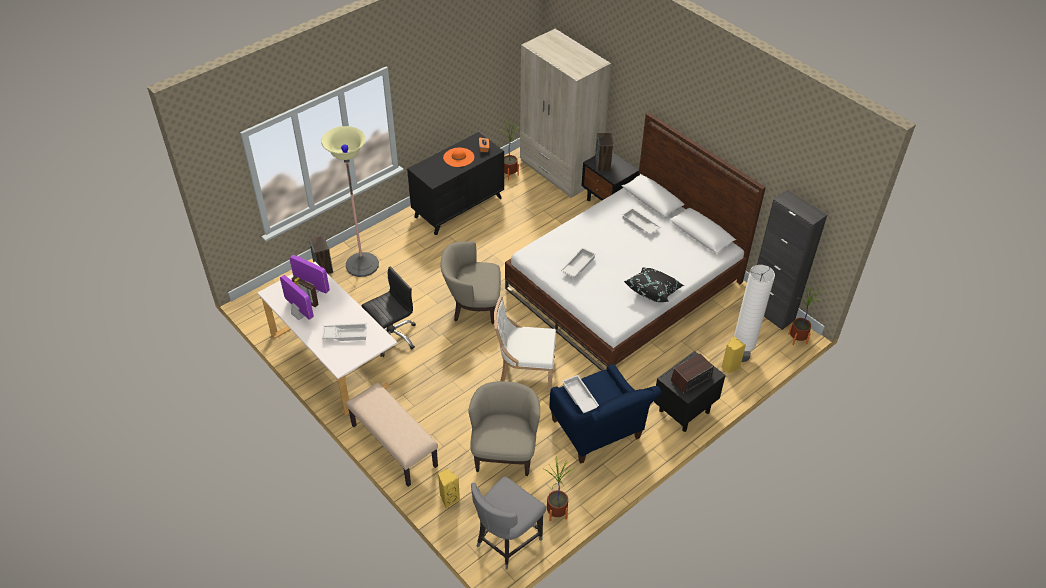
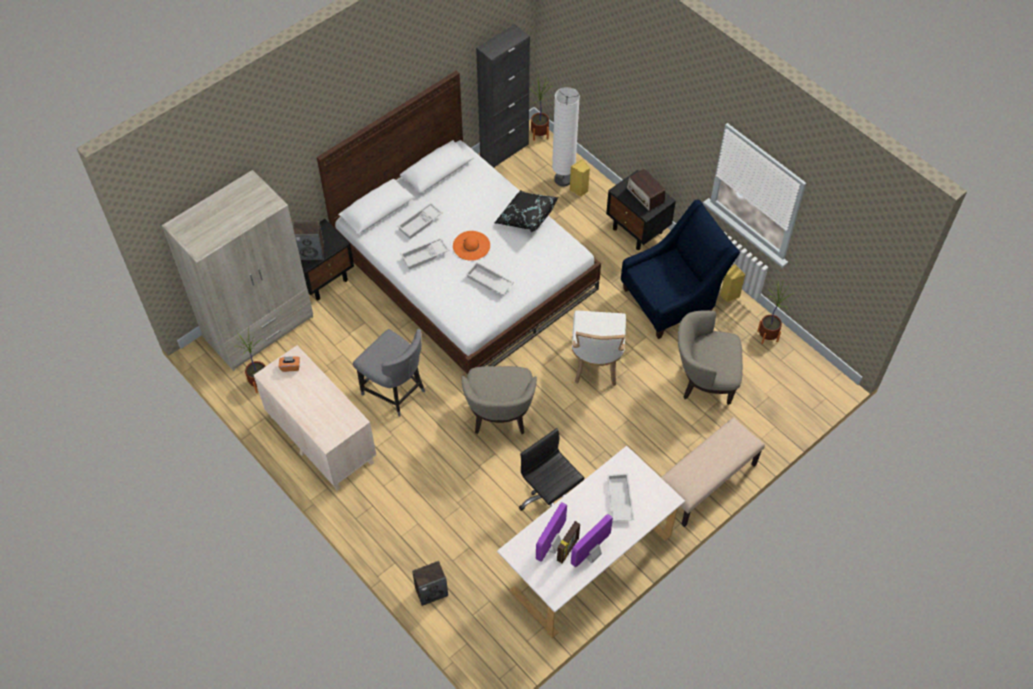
camera: 90 degrees left, 10 degrees up
floor lamp [321,126,379,277] -> none
black dresser [407,132,504,235] -> beige dresser [254,345,376,491]
yellow speaker [438,468,460,508] -> yellow speaker moved to [720,264,745,302]
orange hat [443,148,474,167] -> orange hat moved to [453,231,490,261]
grey chair [471,476,546,570] -> grey chair moved to [353,329,425,417]
white tray [562,375,599,413] -> white tray moved to [401,238,449,270]

